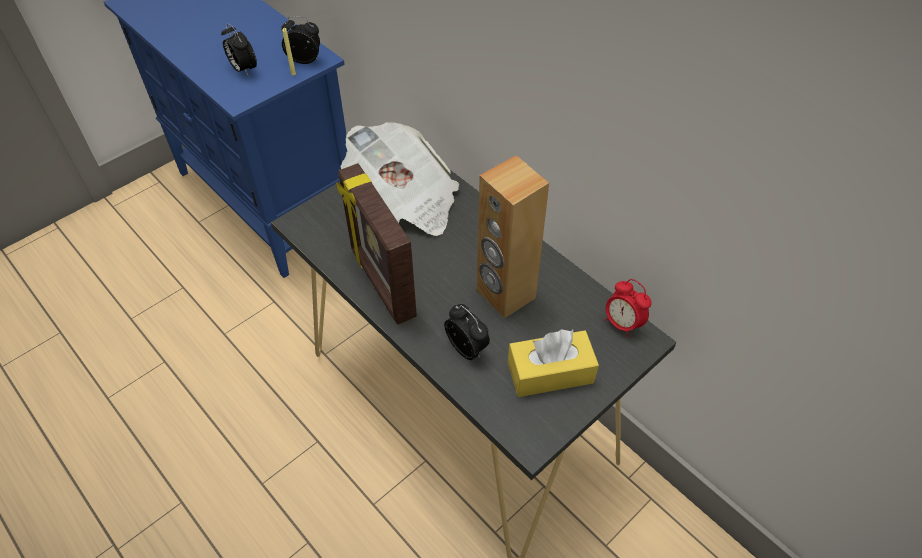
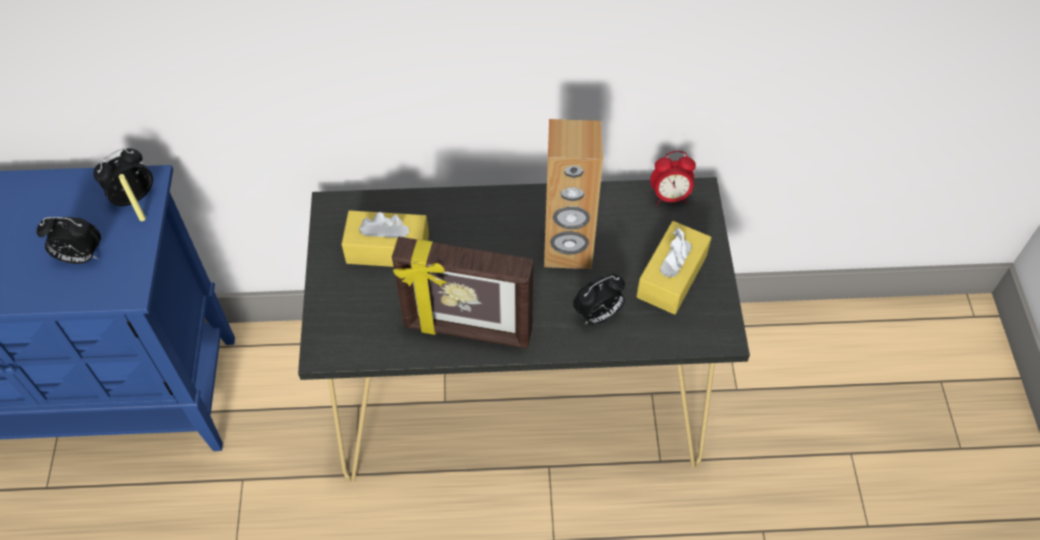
camera: 50 degrees left, 5 degrees up
newspaper [340,122,459,236] -> yellow tissue box [341,210,429,267]
alarm clock [444,304,490,360] -> alarm clock turned 150 degrees clockwise [573,274,625,325]

